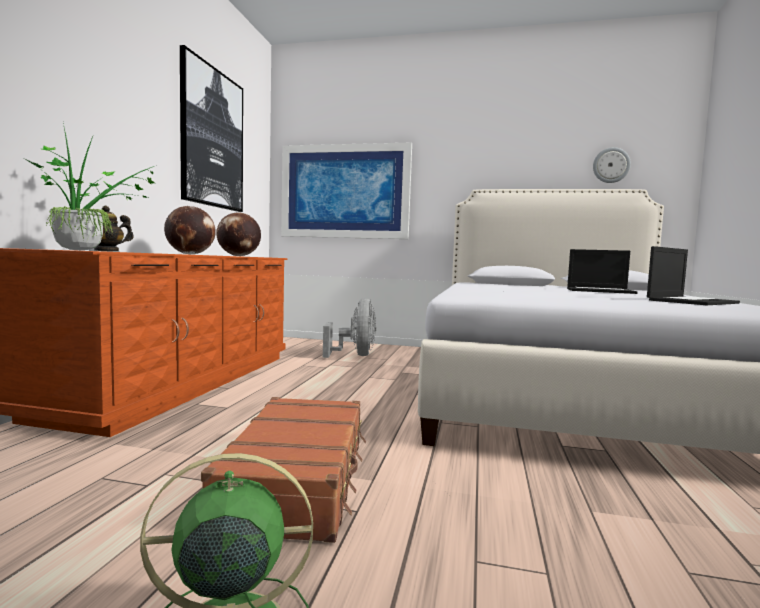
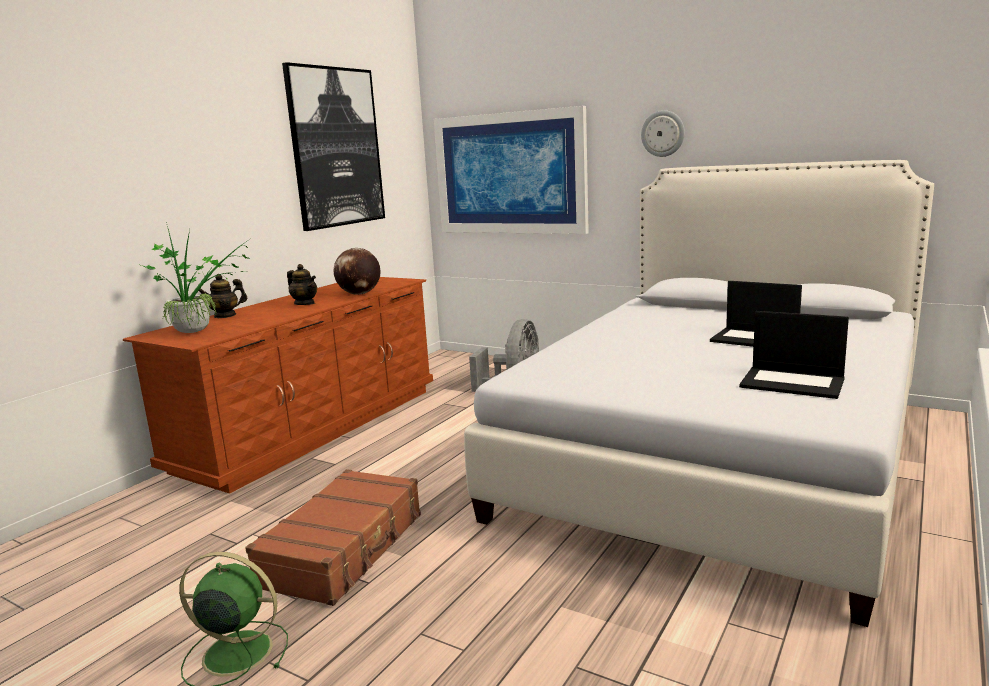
camera: 20 degrees right, 10 degrees up
globe [164,206,215,254] -> teapot [287,264,317,305]
wall clock [593,147,631,183] -> wall clock moved to [641,110,685,157]
laptop [647,246,740,305] -> laptop turned 45 degrees clockwise [739,311,849,399]

